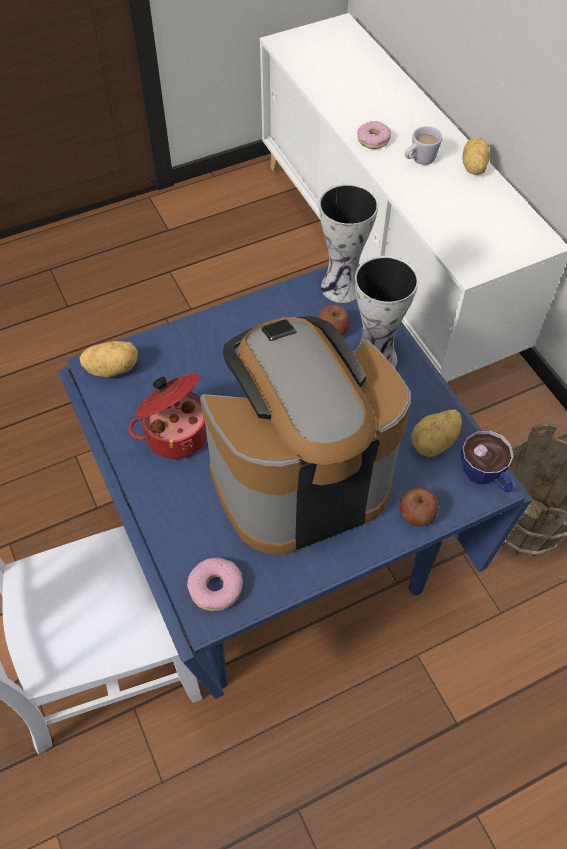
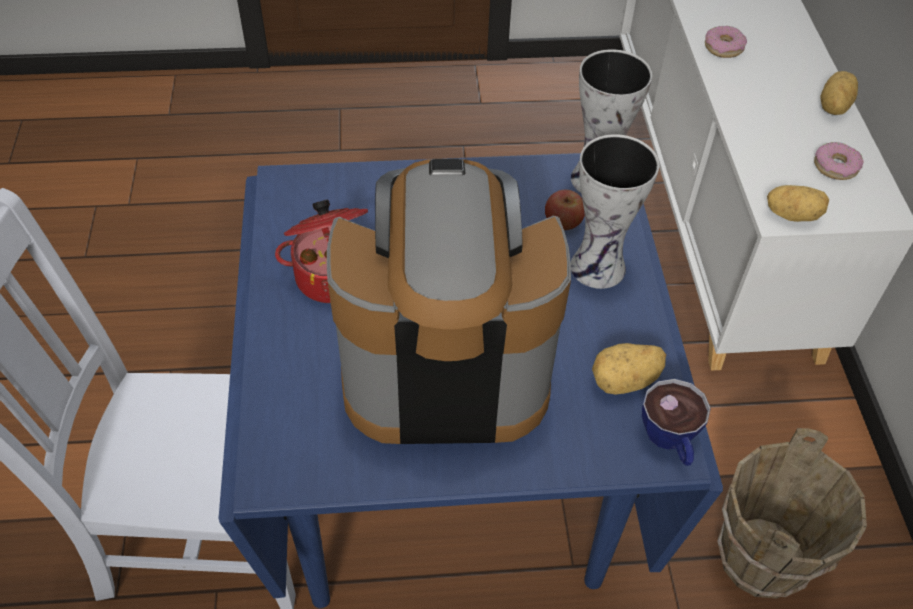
camera: 20 degrees right, 5 degrees down
potato [80,341,138,377] -> potato moved to [767,185,829,222]
donut [187,558,243,611] -> donut moved to [814,142,864,180]
apple [400,488,438,526] -> none
white mug [405,126,442,165] -> none

